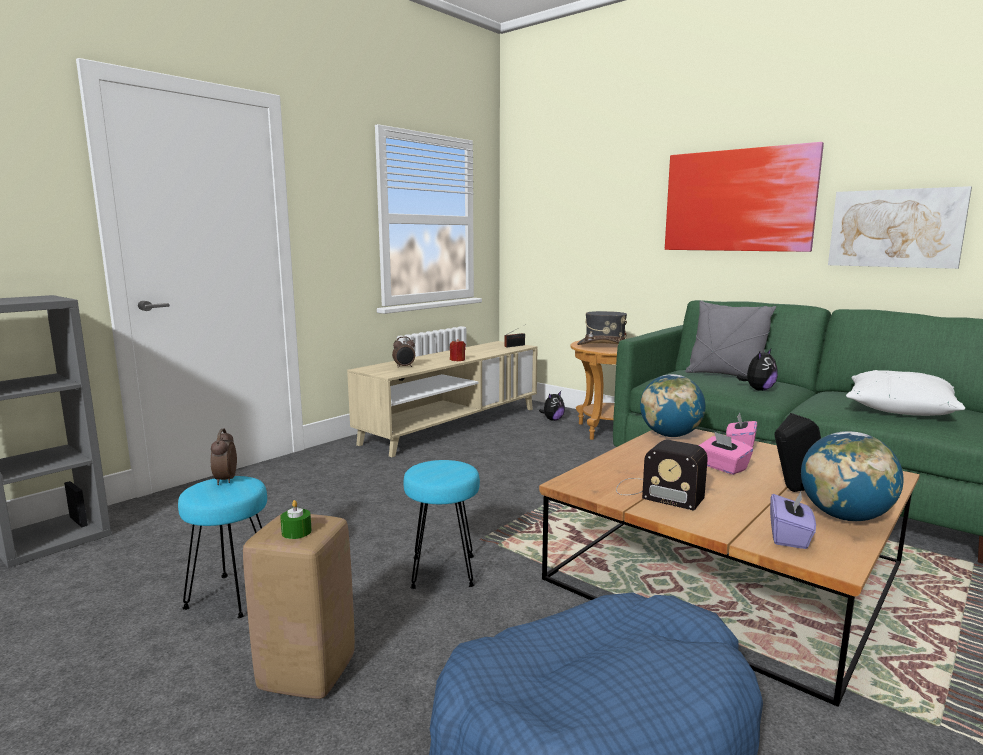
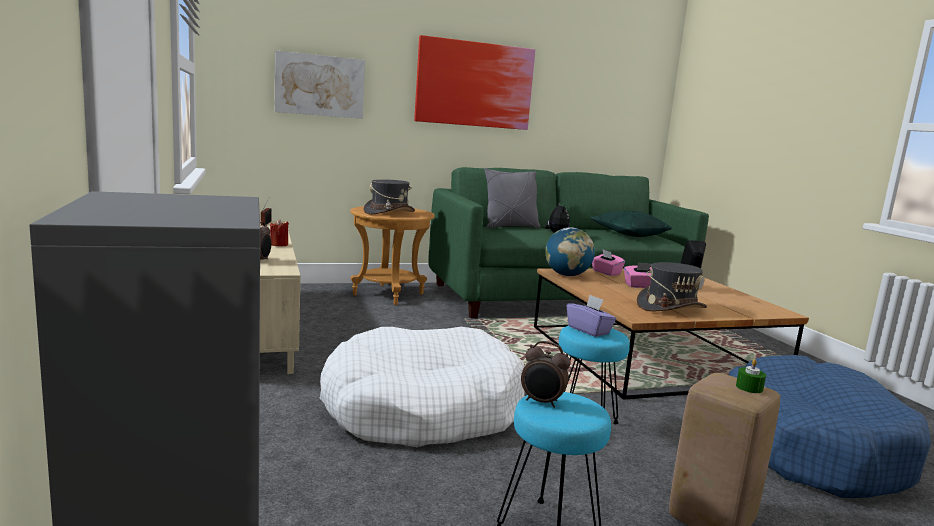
camera: 60 degrees left, 0 degrees up
plush toy [539,391,565,421] -> none
radio [616,440,708,511] -> grey hat [637,262,707,311]
purple tissue box [770,492,816,549] -> purple tissue box moved to [567,295,616,337]
globe [801,431,904,521] -> none
picture [828,186,972,269] -> picture moved to [275,50,365,119]
white pillow [846,370,965,416] -> green pillow [590,211,672,237]
none -> white dog bed [320,327,525,447]

